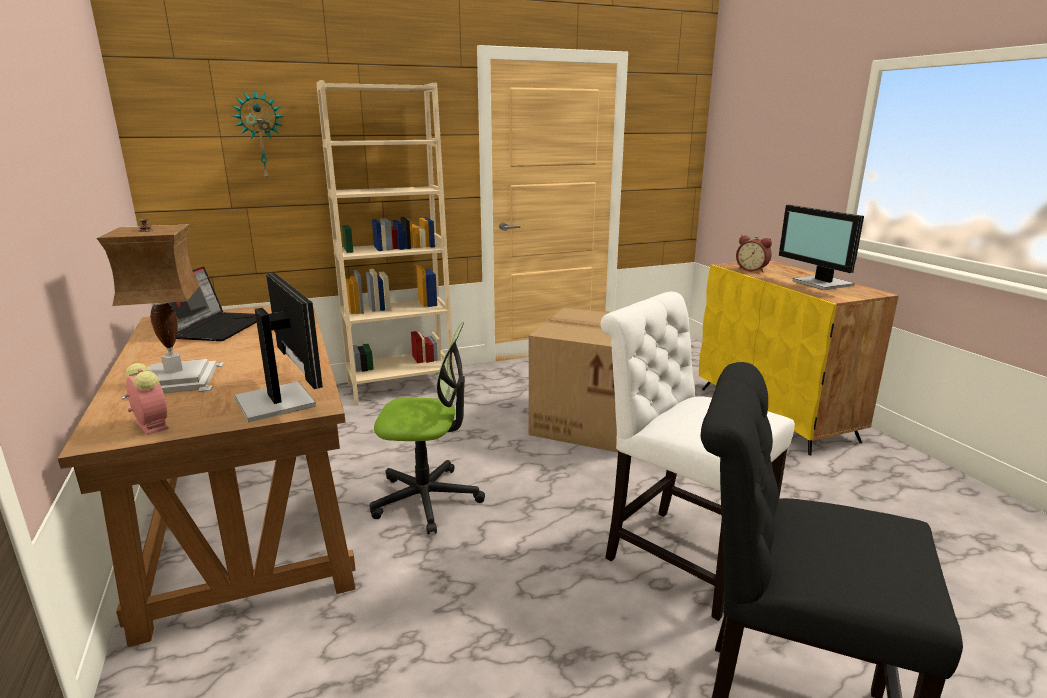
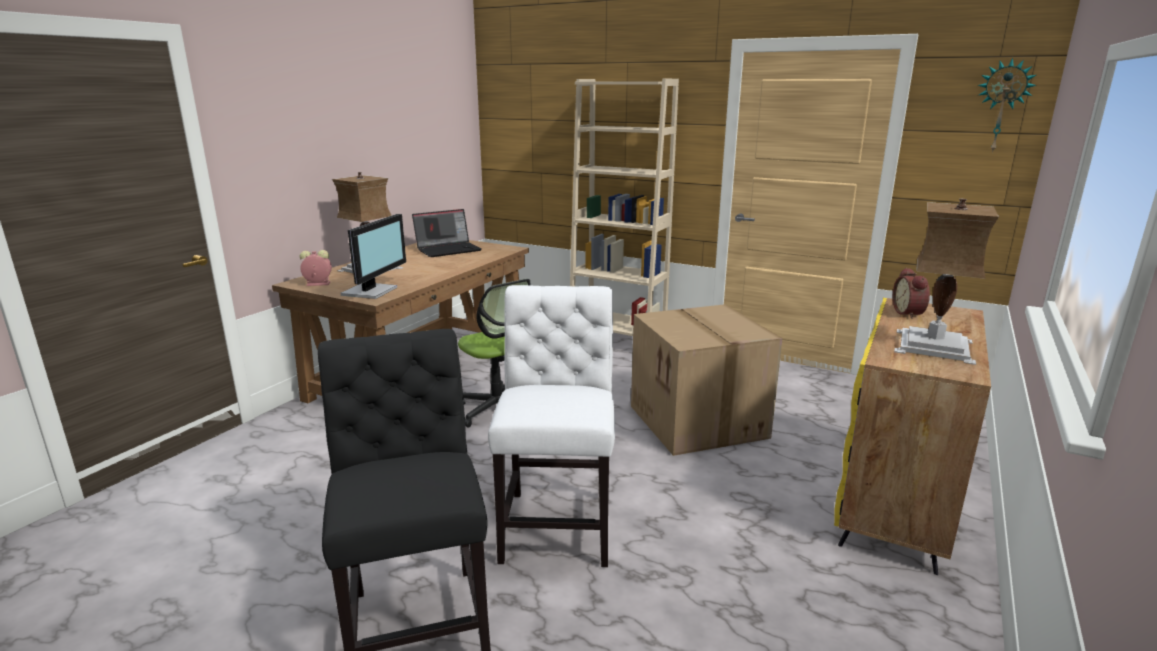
camera: 50 degrees right, 0 degrees up
alarm clock [124,363,169,435] -> alarm clock turned 105 degrees counterclockwise [300,250,332,286]
wall clock [232,91,284,180] -> wall clock moved to [978,58,1037,153]
monitor [779,205,864,290] -> table lamp [894,199,999,365]

